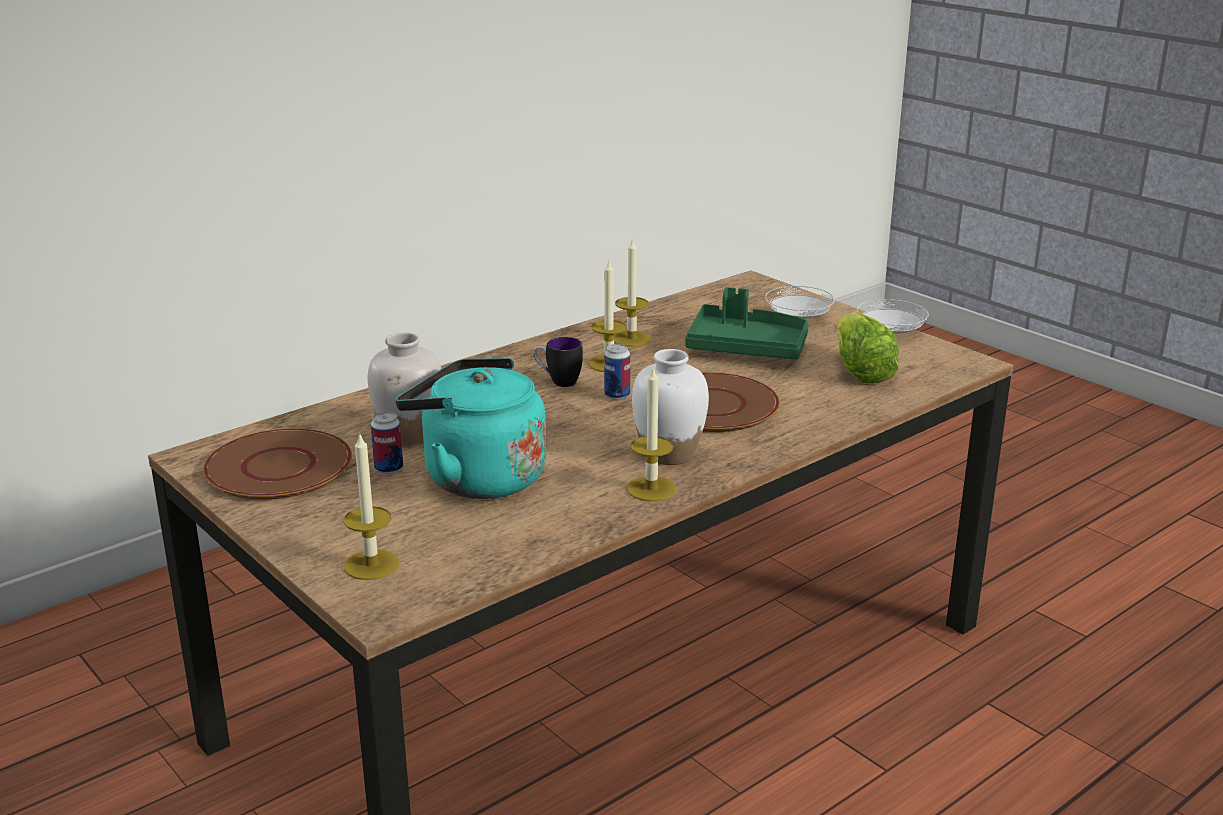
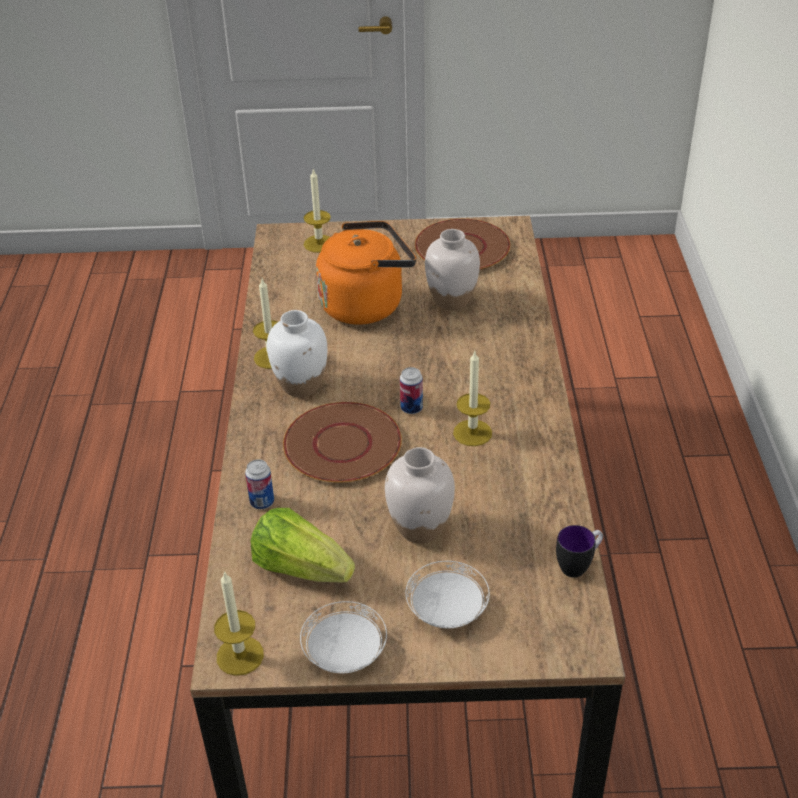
camera: 130 degrees right, 15 degrees up
can [371,412,403,474] -> can moved to [245,459,274,509]
turquoise kettle [395,358,547,499] -> orange kettle [316,221,416,325]
mug [534,337,583,387] -> mug moved to [556,525,603,578]
candle [614,237,651,347] -> candle moved to [214,571,264,676]
green tray [685,287,809,359] -> white vase [385,447,455,544]

